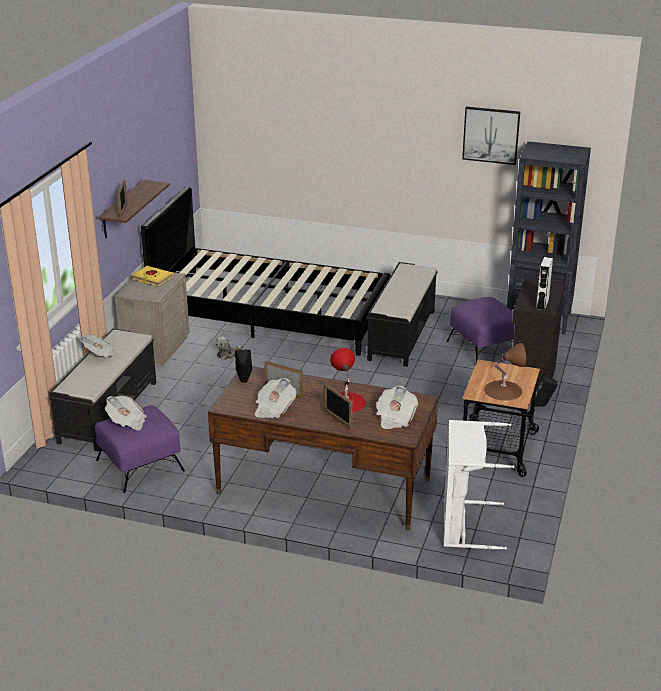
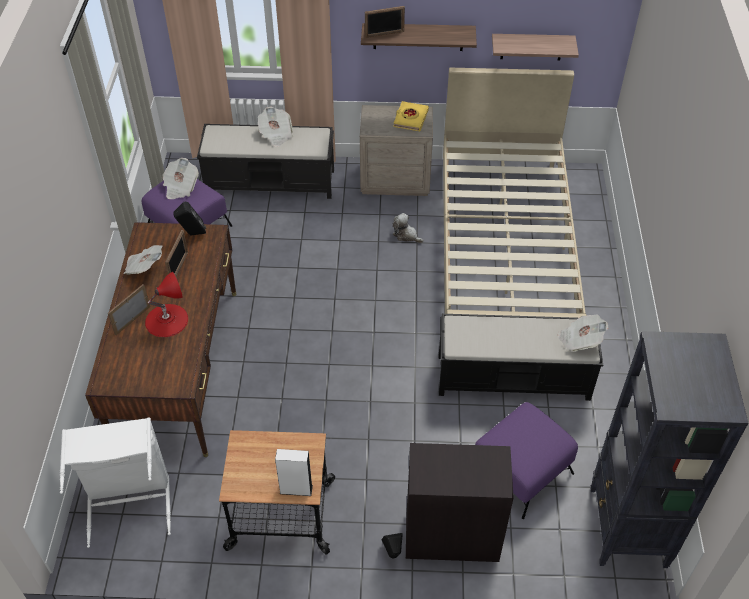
camera: 75 degrees right, 20 degrees up
black bed [141,187,390,356] -> beige bed [443,68,587,318]
newspaper [376,386,418,429] -> newspaper moved to [557,314,608,352]
picture [462,107,520,165] -> none
brown table lamp [484,343,526,401] -> none
white speaker [536,257,553,310] -> white speaker moved to [275,449,313,496]
none -> shelf [492,34,579,61]

